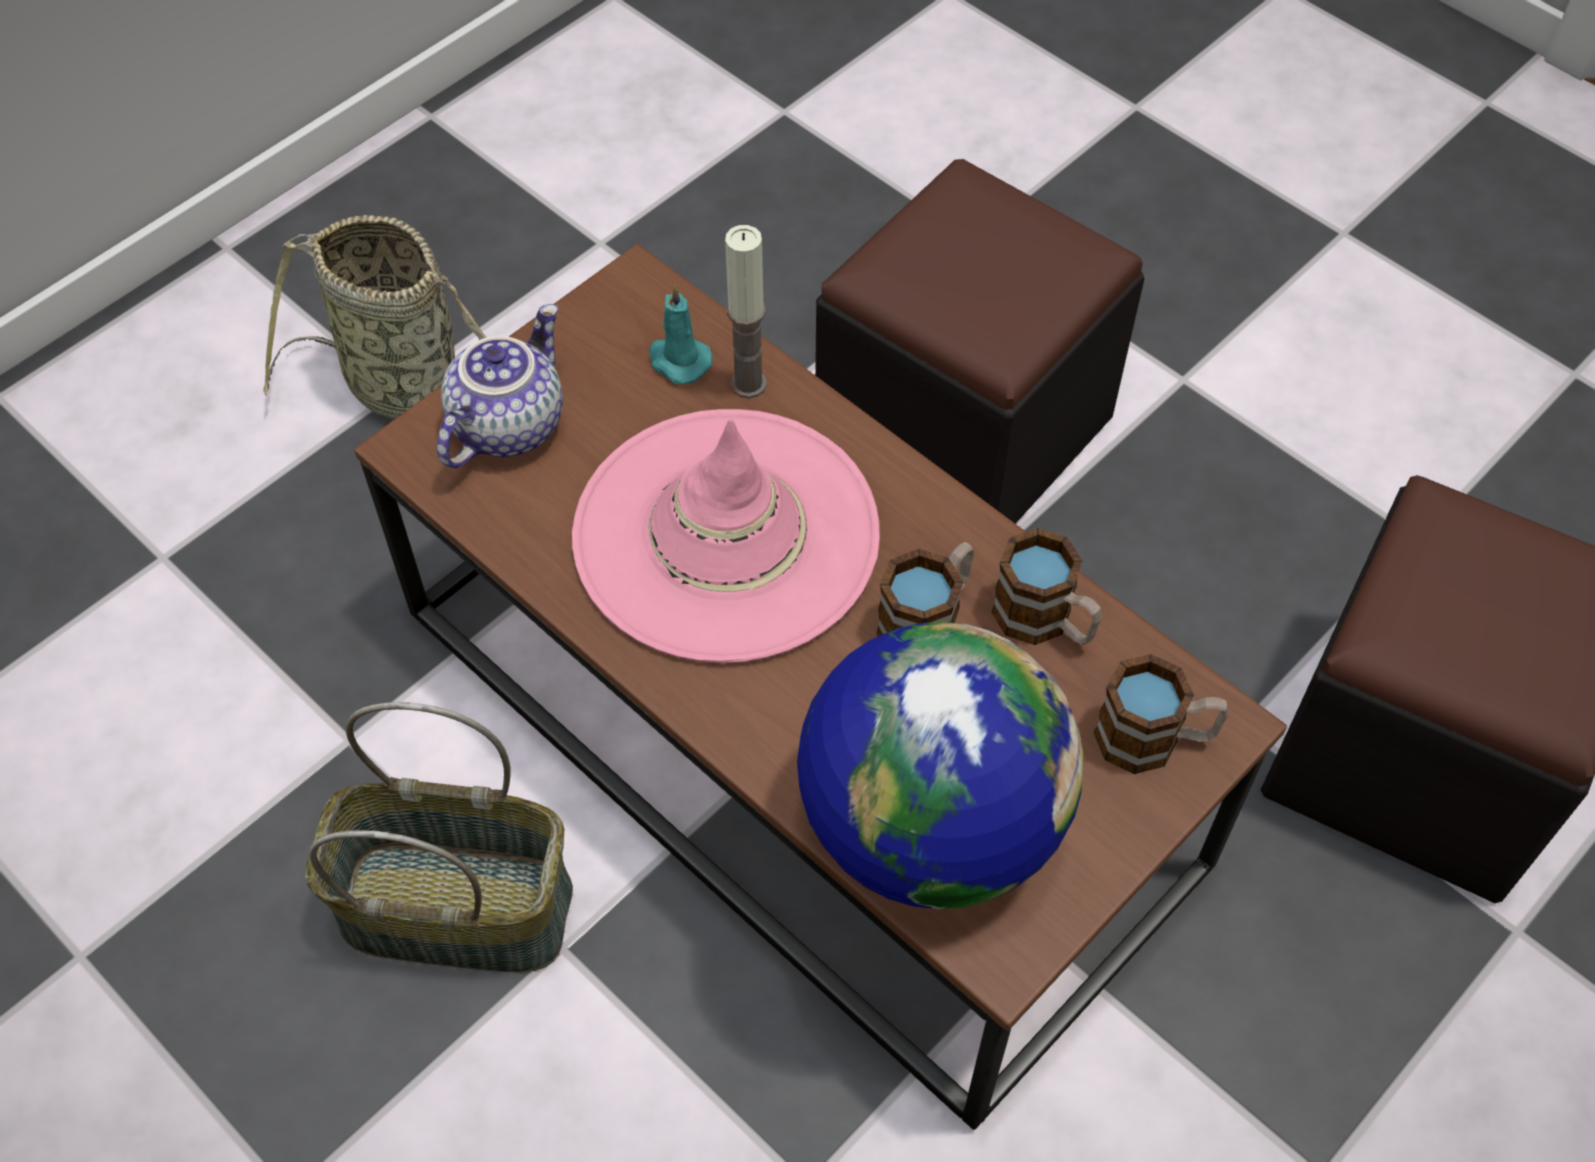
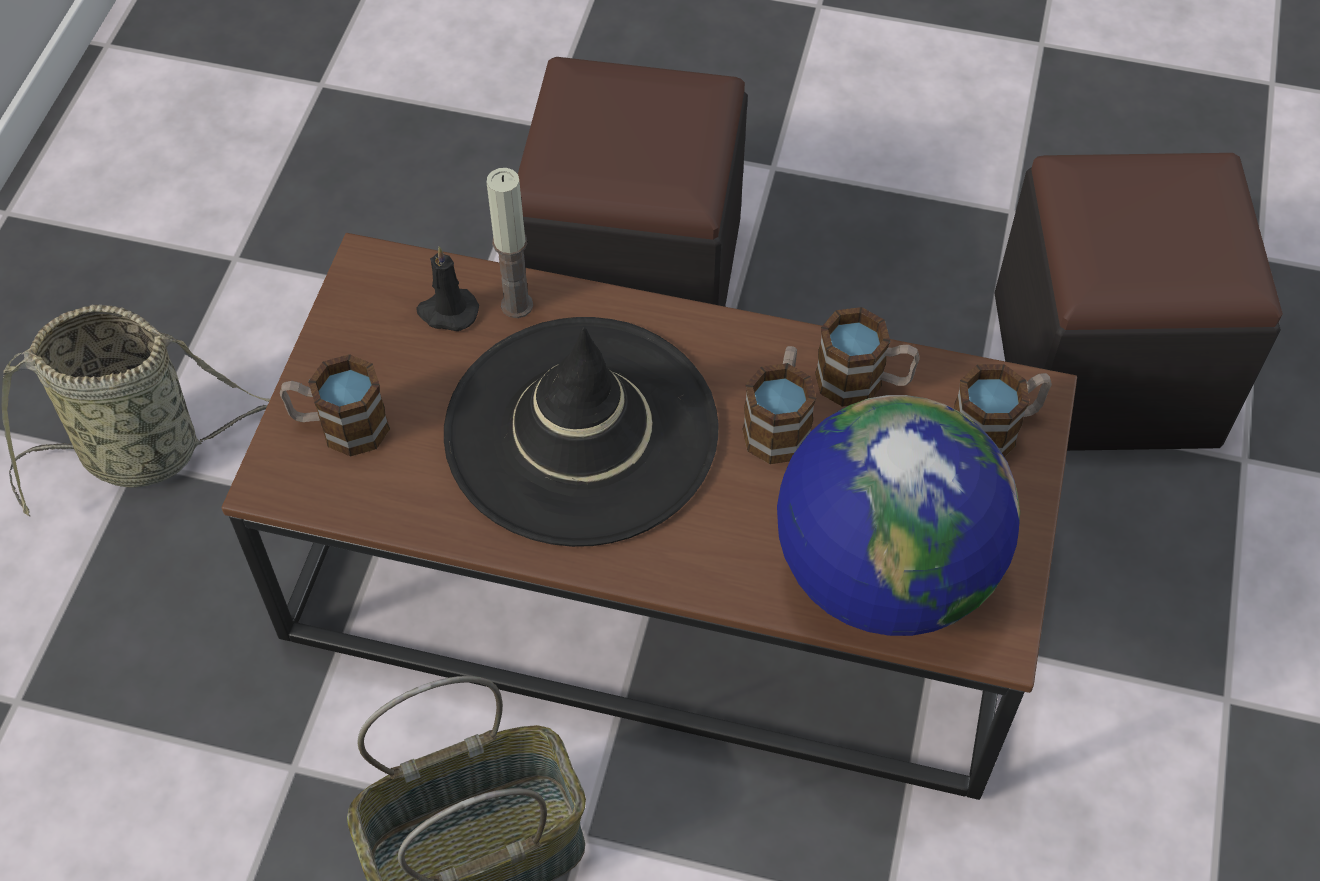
camera: 30 degrees left, 0 degrees up
teapot [436,304,563,468] -> mug [280,354,390,457]
pink hat [572,409,880,663] -> black hat [444,317,719,547]
turquoise candle [649,284,713,384] -> black candle [416,246,479,331]

